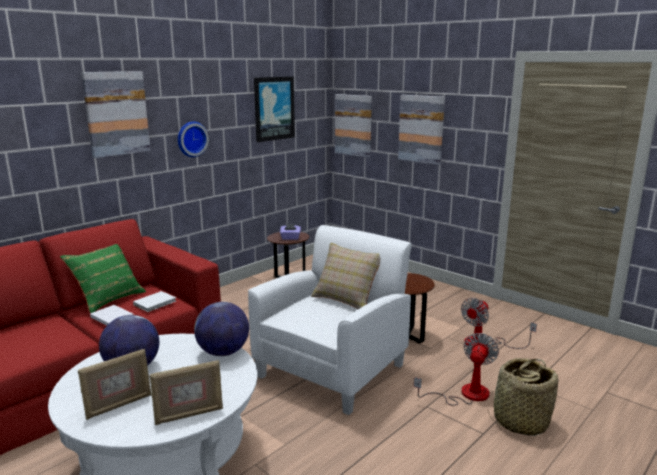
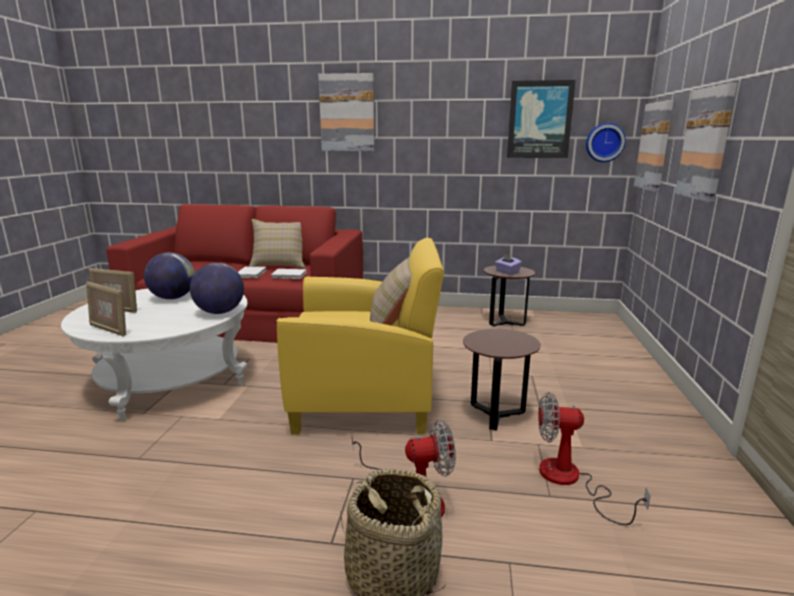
camera: 55 degrees right, 0 degrees up
green pillow [60,244,146,313] -> beige pillow [249,219,305,269]
wall clock [178,121,209,157] -> wall clock moved to [586,123,626,162]
white armchair [248,225,412,415] -> yellow armchair [277,238,444,434]

